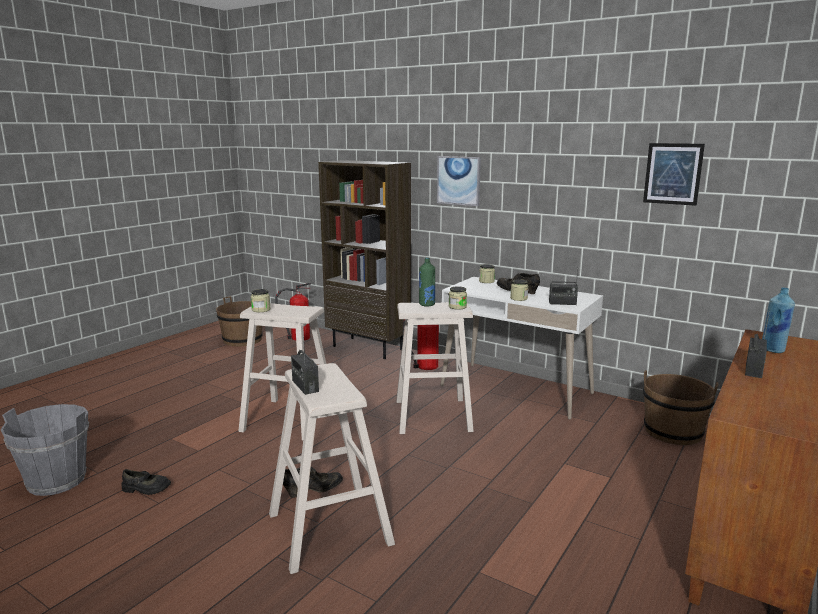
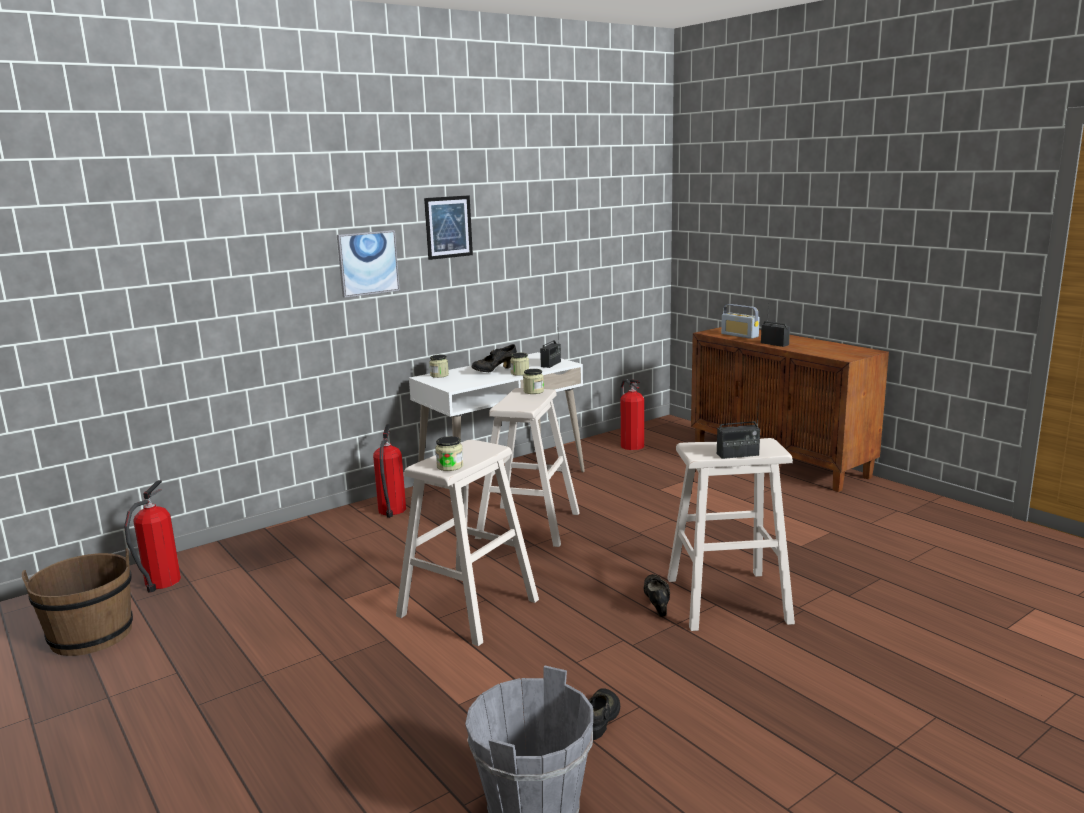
camera: 70 degrees left, 0 degrees up
brown bookcase [318,160,411,359] -> none
green bottle [419,258,435,307] -> none
picture [643,143,705,206] -> picture moved to [424,195,473,260]
brown bucket [643,370,718,445] -> fire extinguisher [620,379,644,450]
blue bottle [762,287,795,353] -> radio [721,304,760,339]

